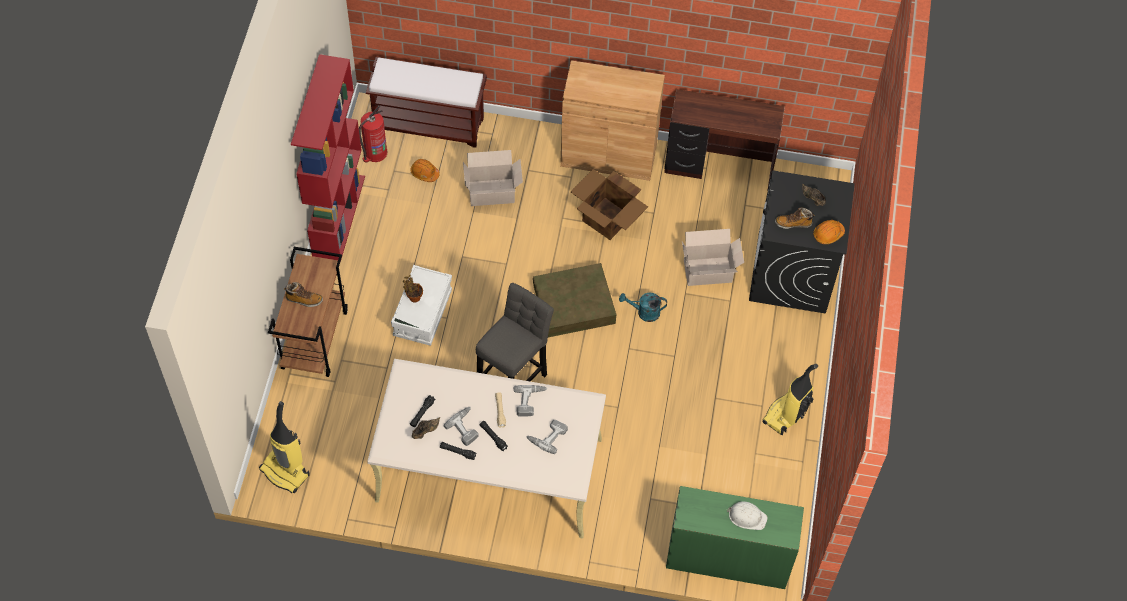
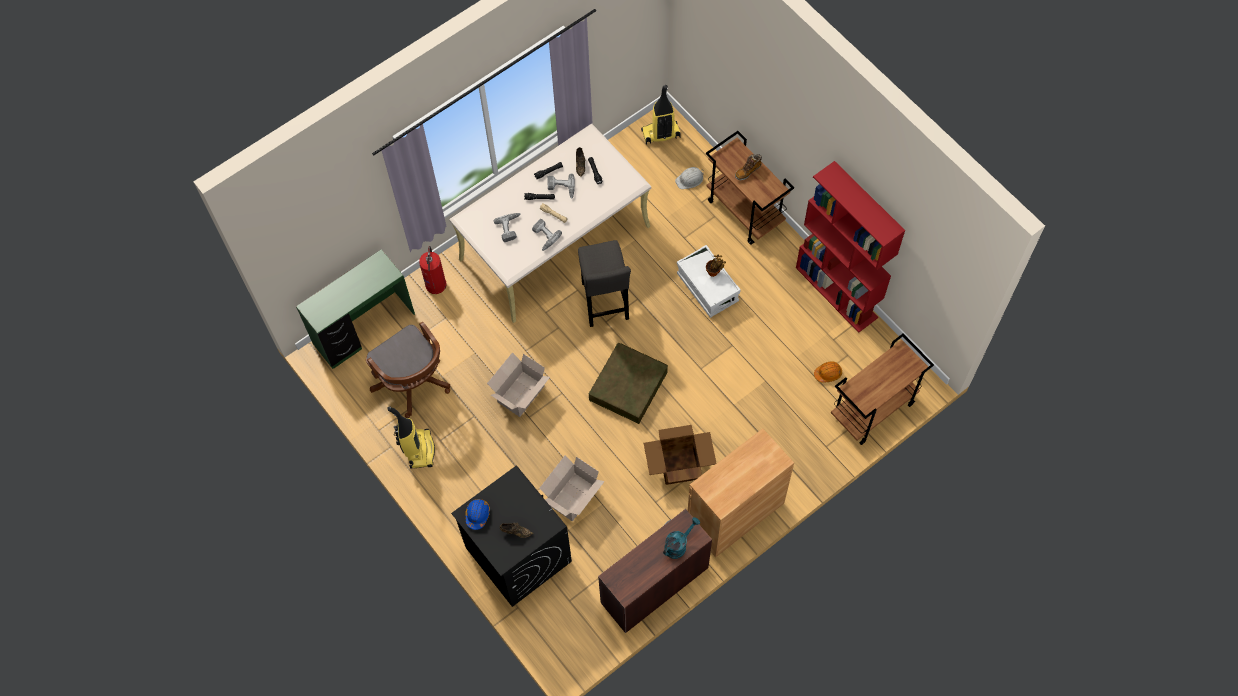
camera: 135 degrees right, 5 degrees up
fire extinguisher [359,106,387,163] -> fire extinguisher moved to [419,246,447,294]
brown bench [366,57,487,148] -> brown cart [831,334,934,445]
cardboard box [463,150,523,206] -> cardboard box moved to [487,352,550,417]
turquoise watering can [619,293,667,322] -> turquoise watering can moved to [663,517,700,559]
white hard hat [727,501,768,530] -> white hard hat moved to [675,167,704,189]
boot [775,207,814,229] -> none
orange hard hat [813,220,845,244] -> blue hard hat [465,499,490,530]
none -> brown office chair [366,321,450,418]

